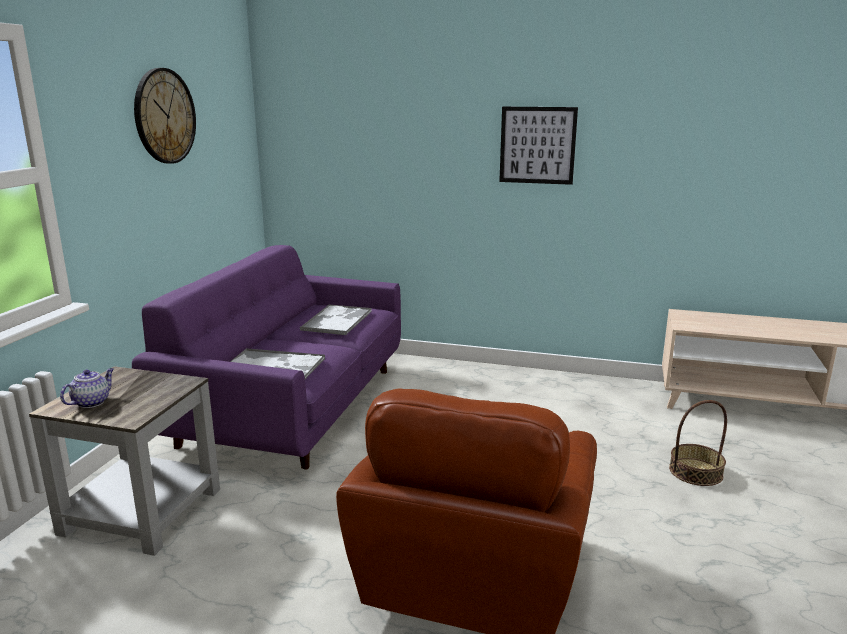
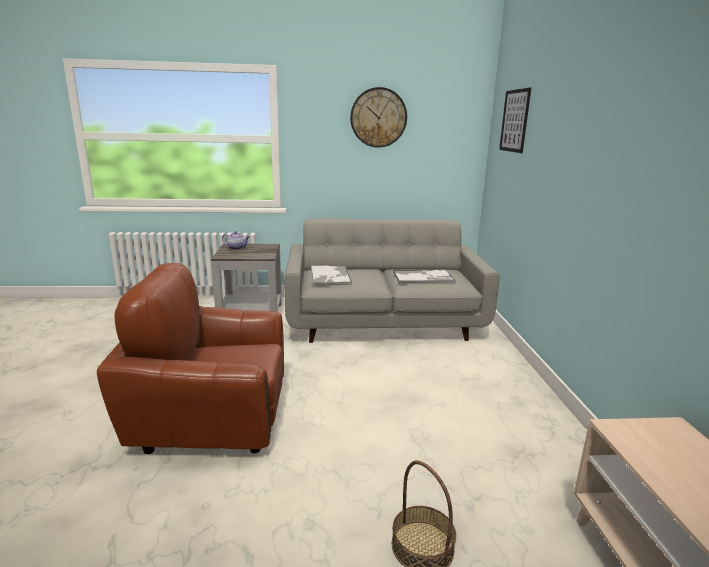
camera: 70 degrees right, 0 degrees up
purple sofa [132,245,401,470] -> grey sofa [284,218,500,343]
picture [499,107,578,185] -> picture moved to [499,87,531,153]

